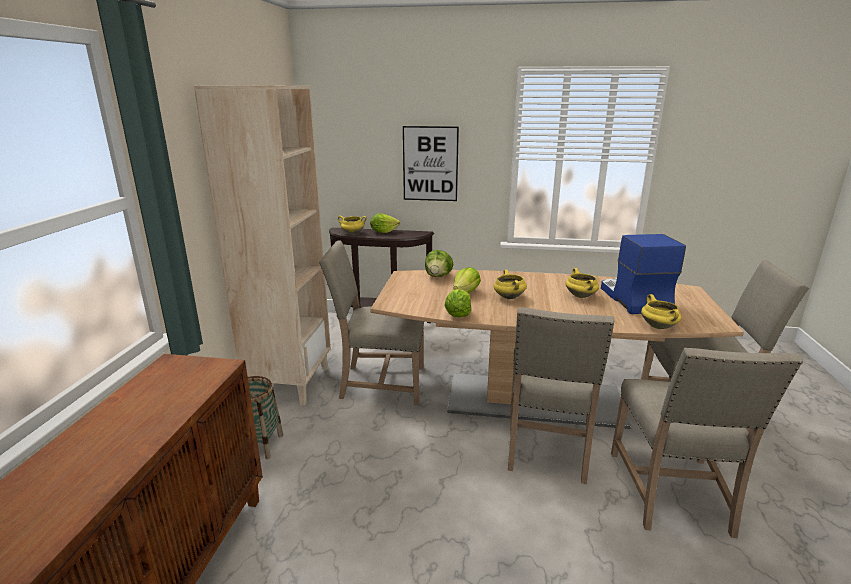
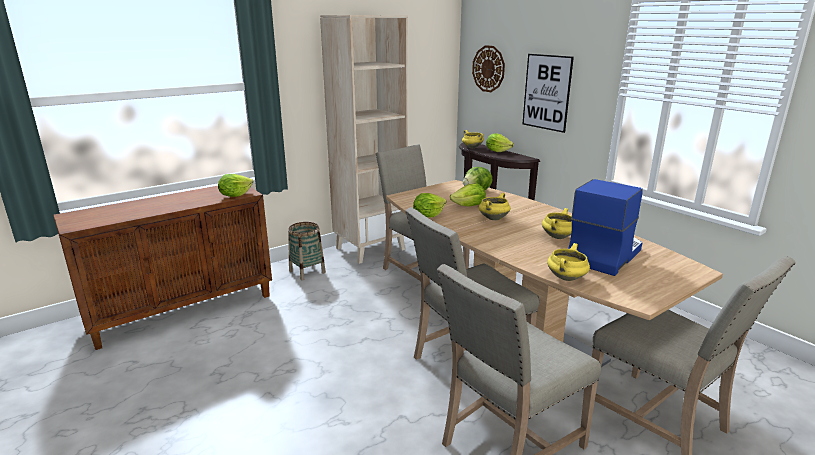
camera: 45 degrees right, 0 degrees up
none -> lettuce [218,174,253,197]
none -> wall clock [472,45,505,92]

